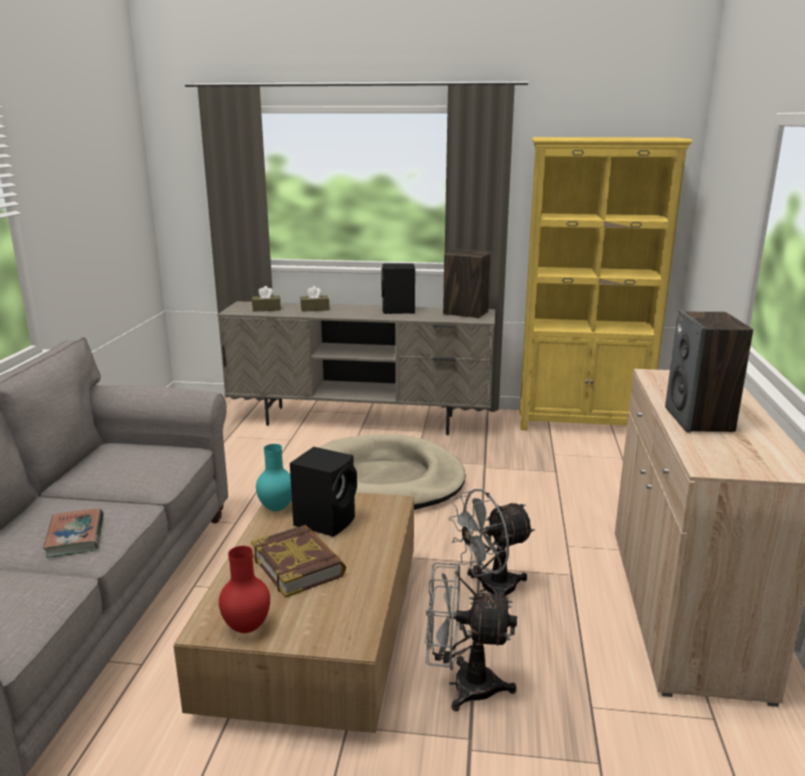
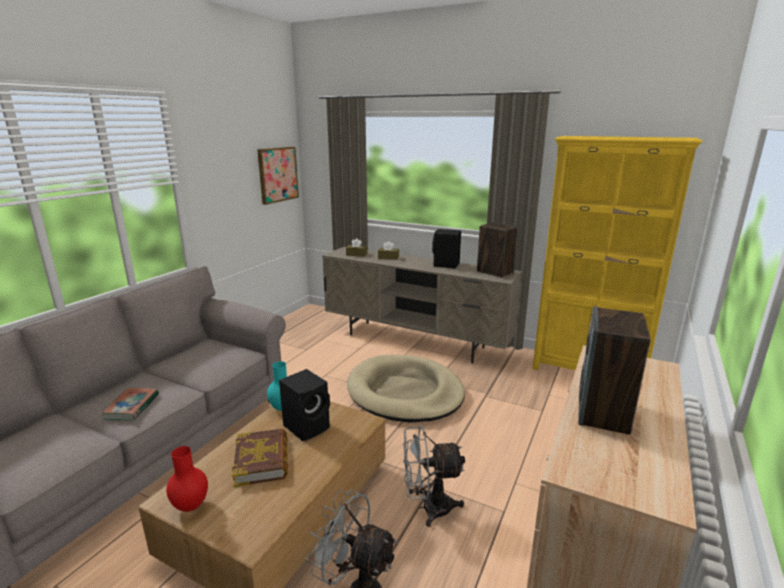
camera: 20 degrees right, 0 degrees up
none -> picture [257,147,299,205]

